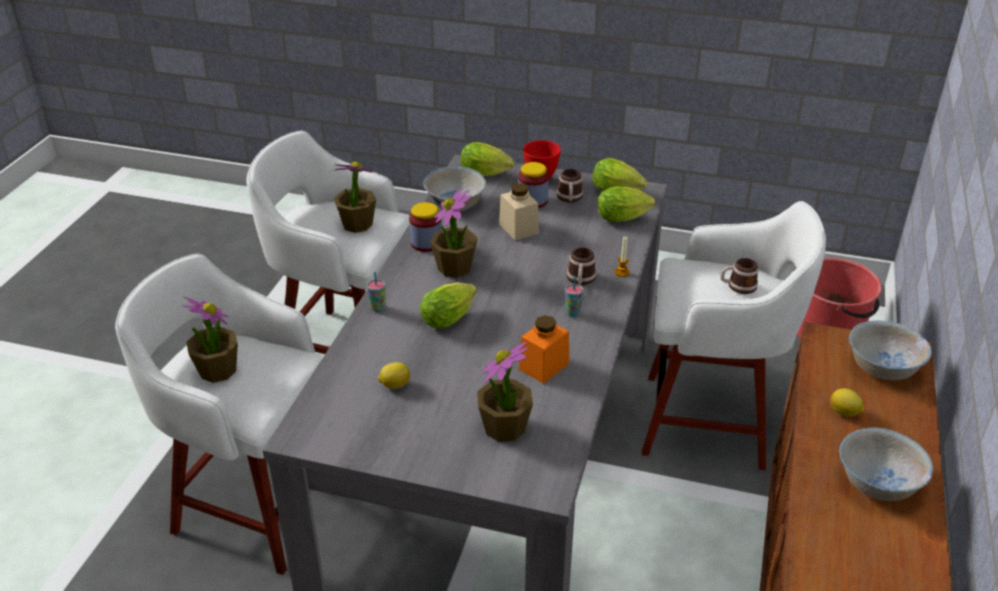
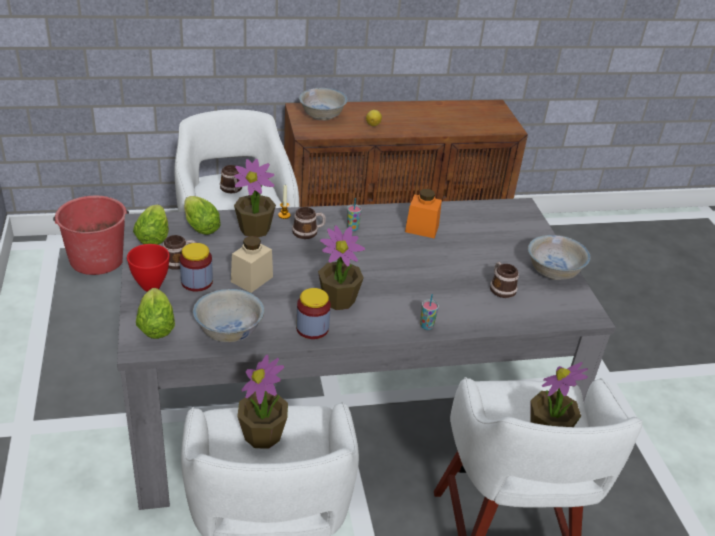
camera: 120 degrees left, 0 degrees up
lemon [378,362,410,389] -> mug [490,262,519,298]
lettuce [420,282,477,328] -> none
potted plant [477,342,533,442] -> potted plant moved to [234,159,276,237]
white bowl [839,428,934,501] -> white bowl moved to [528,235,590,280]

